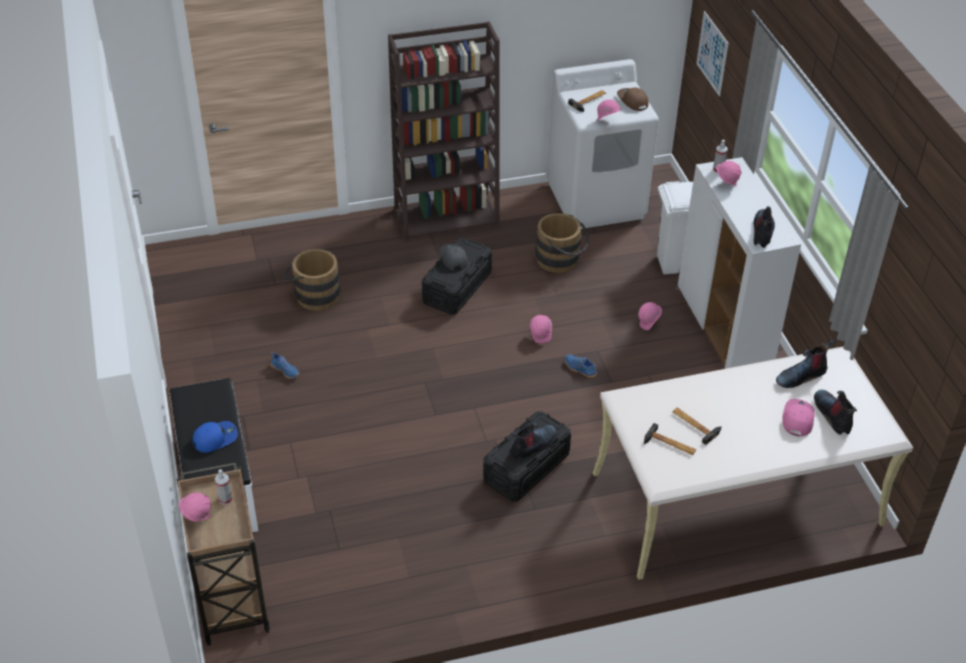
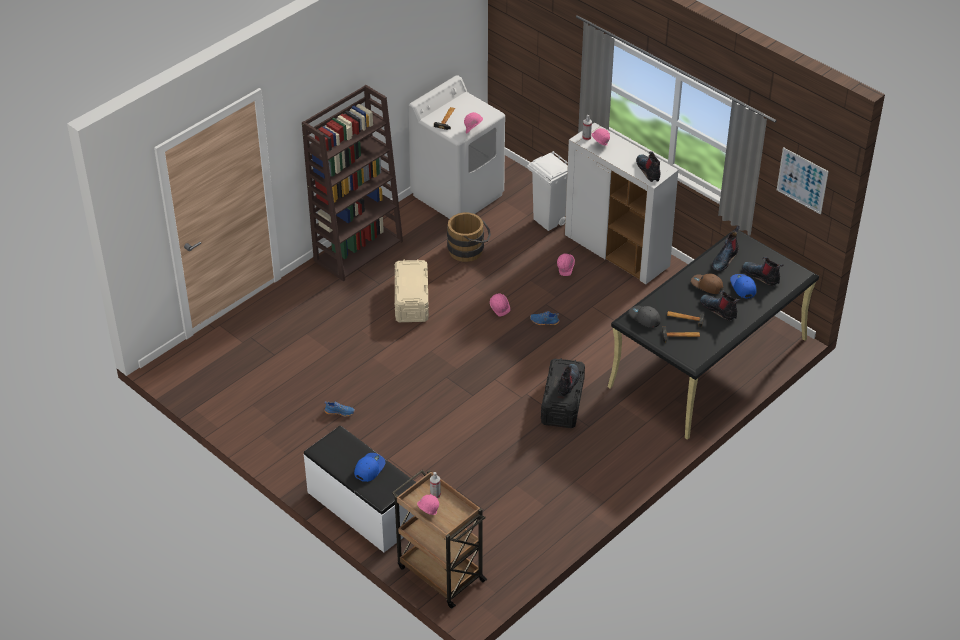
camera: 30 degrees left, 0 degrees up
brown bucket [284,249,340,311] -> none
black storage box [422,238,492,315] -> beige storage box [395,259,429,322]
grey cap [439,244,468,271] -> grey cap moved to [629,306,661,328]
beige desk [593,346,913,580] -> black desk [608,228,819,440]
brown cap [617,88,649,111] -> brown cap moved to [691,273,723,294]
picture [696,11,729,96] -> picture moved to [777,147,829,215]
pink cap [782,399,815,436] -> blue cap [730,274,757,299]
none -> boot [700,290,740,321]

